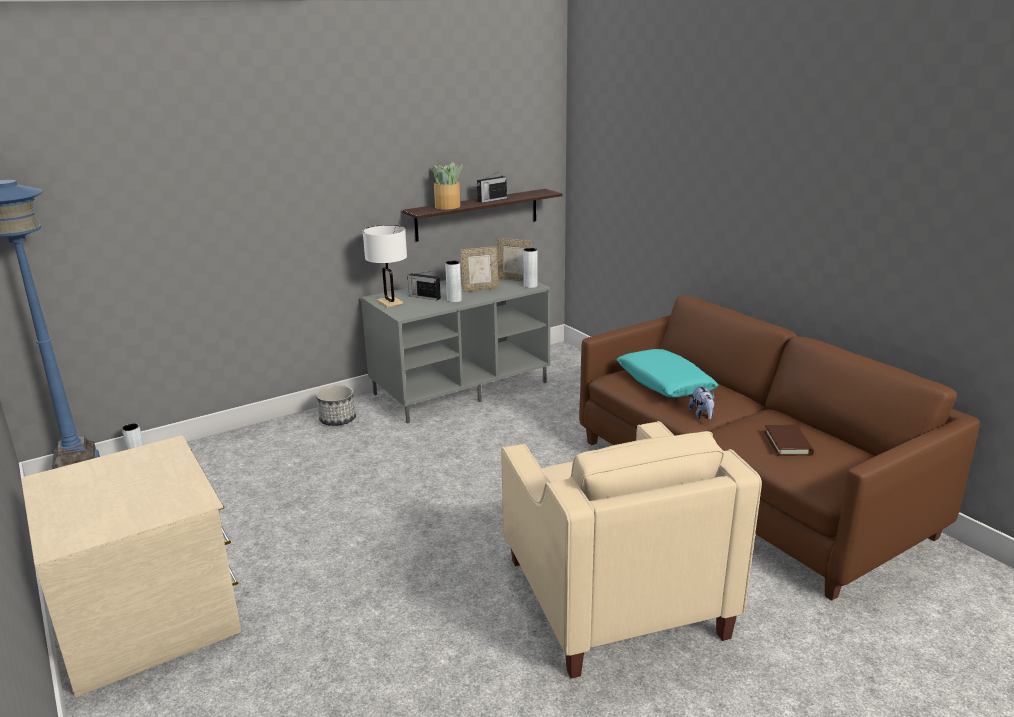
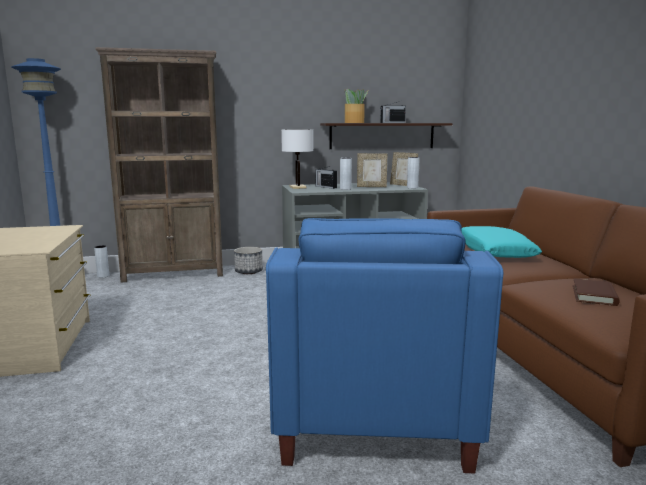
camera: 20 degrees right, 10 degrees down
beige armchair [501,421,762,679] -> blue armchair [266,218,503,474]
plush toy [689,385,715,420] -> none
none -> brown bookcase [95,47,223,282]

